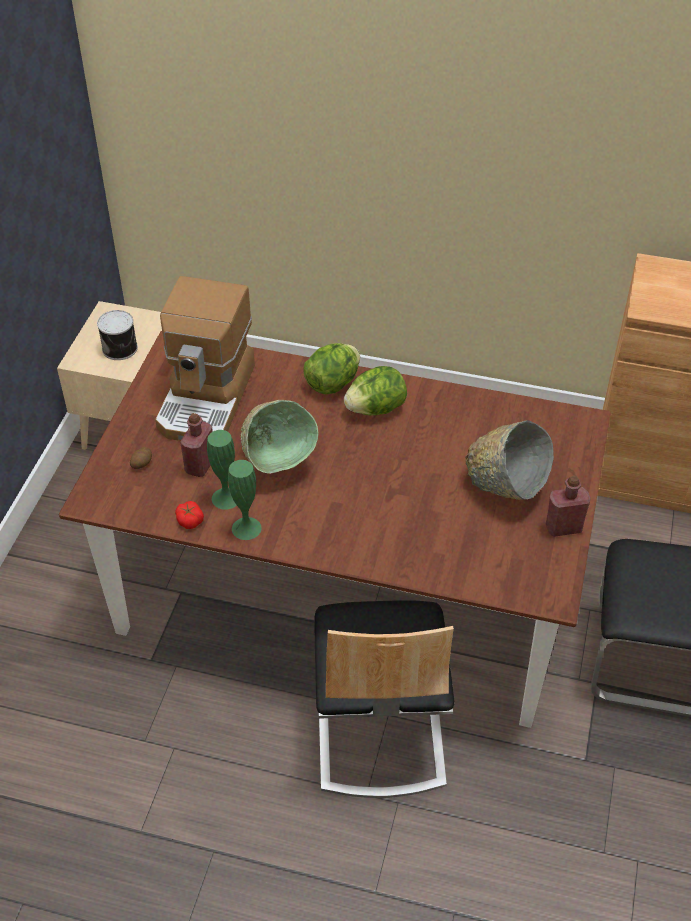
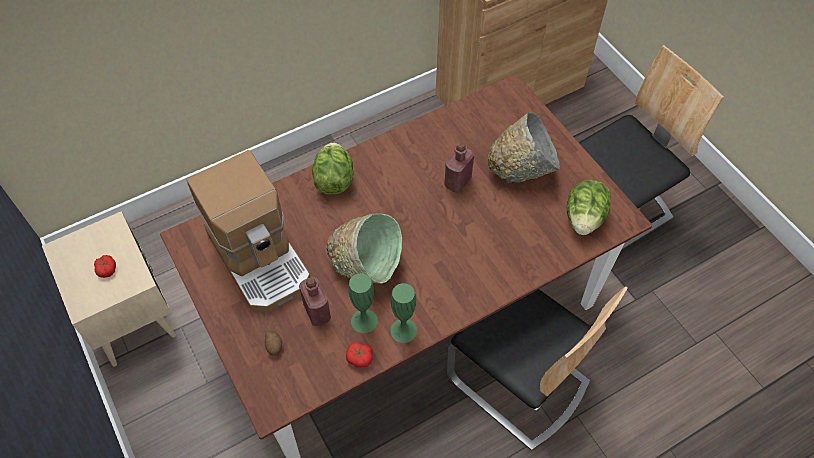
camera: 45 degrees left, 10 degrees up
can [97,310,138,360] -> tomato [94,255,116,278]
lettuce [344,366,407,416] -> lettuce moved to [567,180,611,235]
red bottle [546,476,591,537] -> red bottle moved to [444,142,474,193]

